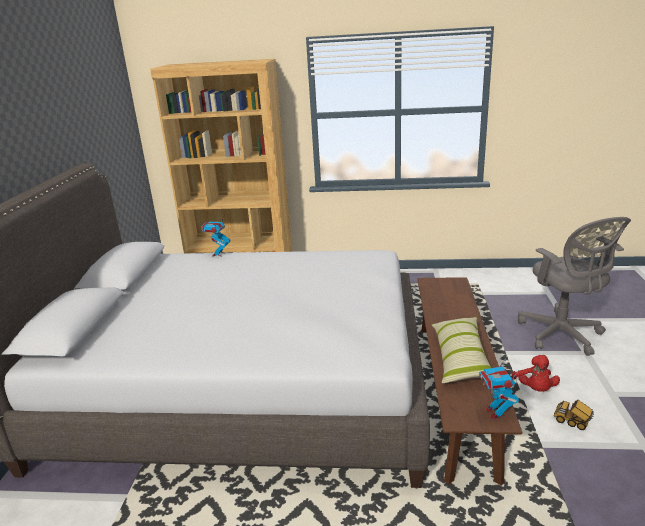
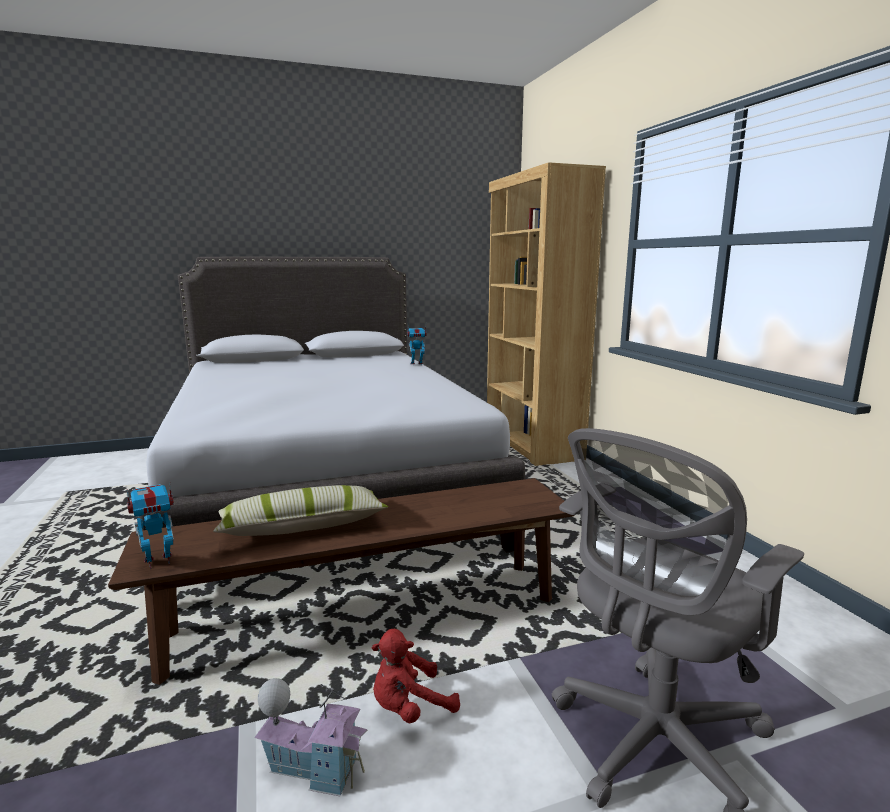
camera: 65 degrees right, 10 degrees down
toy truck [554,399,595,430] -> toy house [254,678,368,797]

